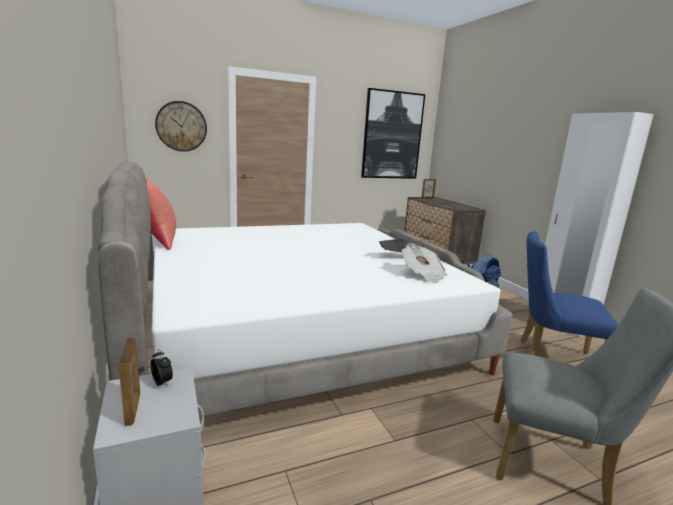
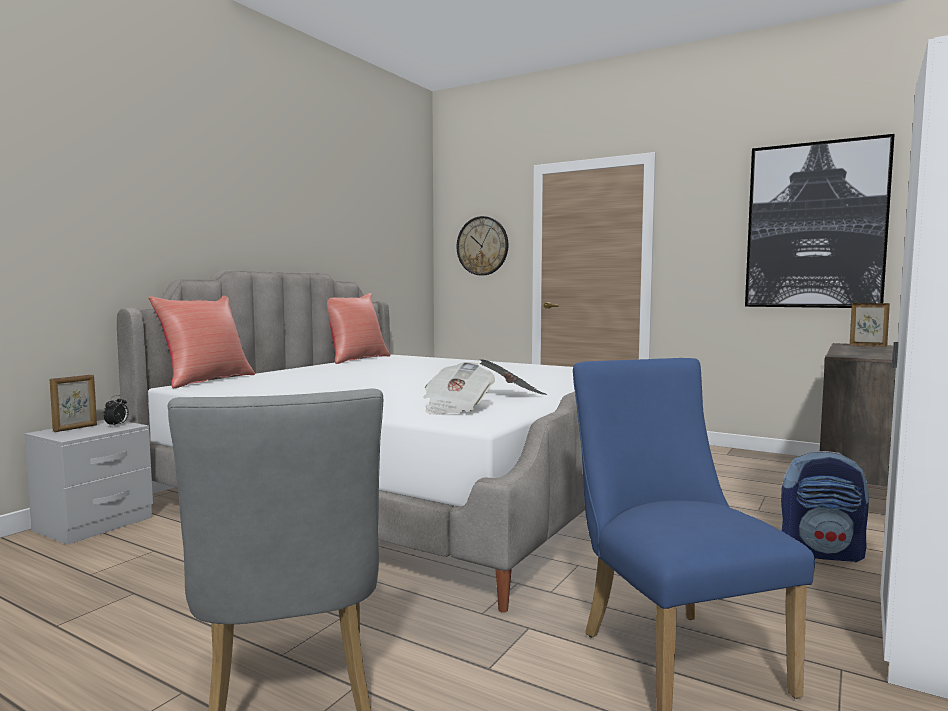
camera: 55 degrees right, 10 degrees down
none -> red pillow [148,296,255,388]

